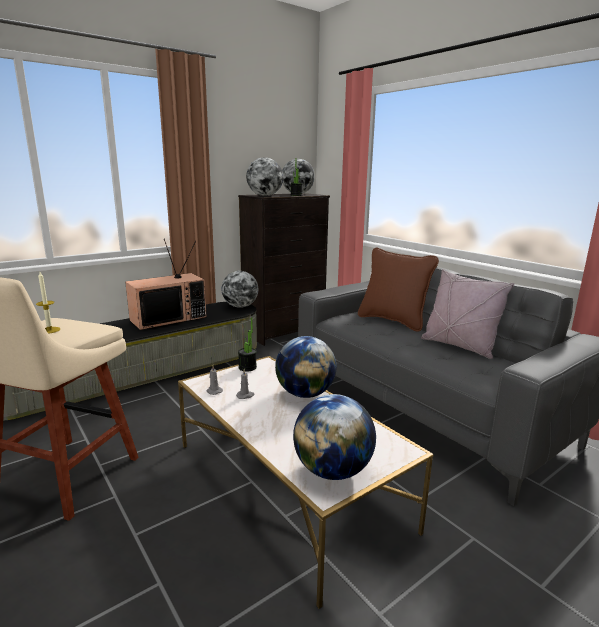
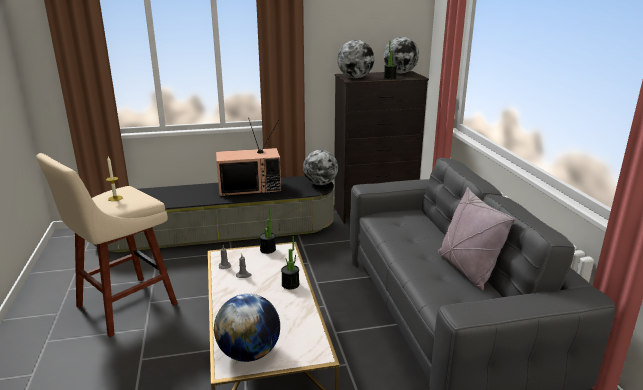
camera: 25 degrees right, 5 degrees up
globe [275,336,337,398] -> potted plant [281,236,299,290]
brown pillow [358,248,439,332] -> none

